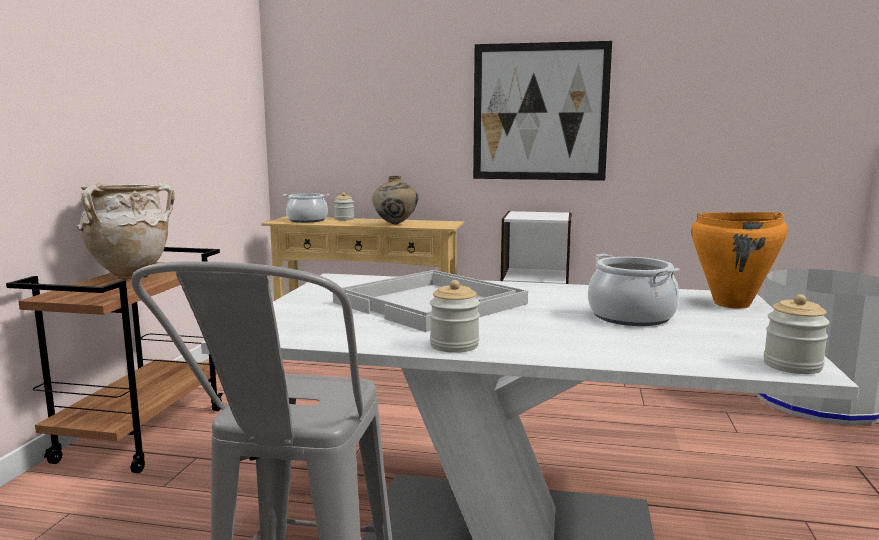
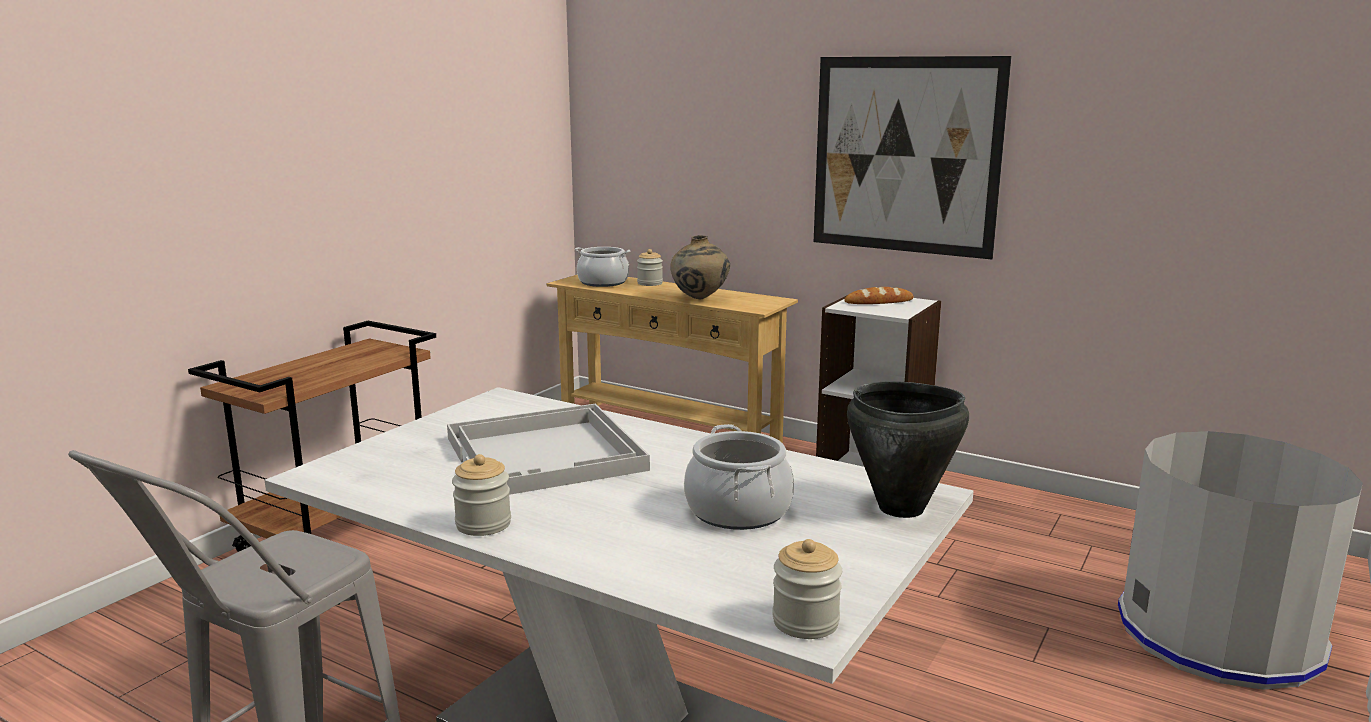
camera: 20 degrees right, 5 degrees up
beige vase [77,183,175,279] -> none
orange cooking pot [691,212,788,309] -> black cooking pot [847,381,969,518]
none -> bread [844,287,914,304]

